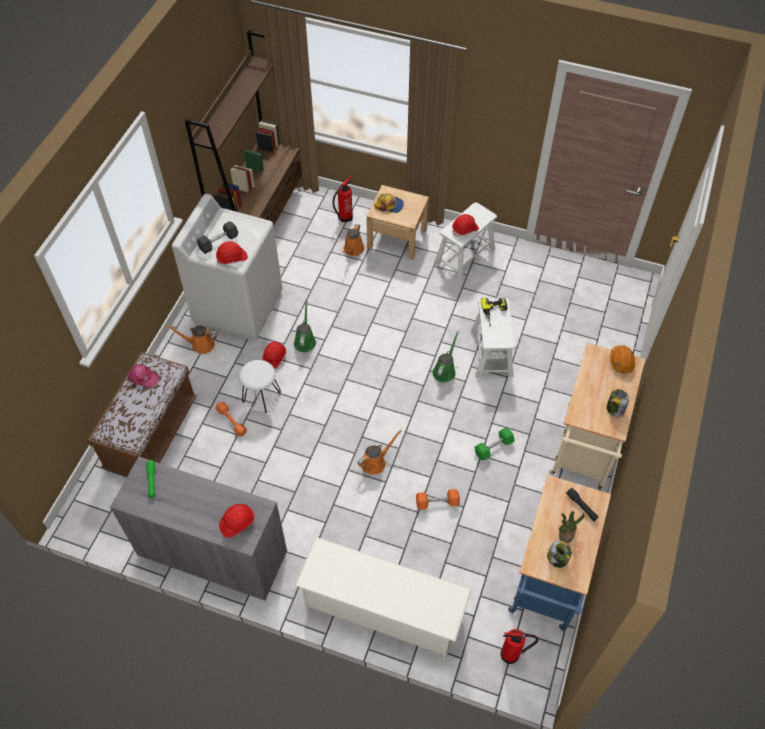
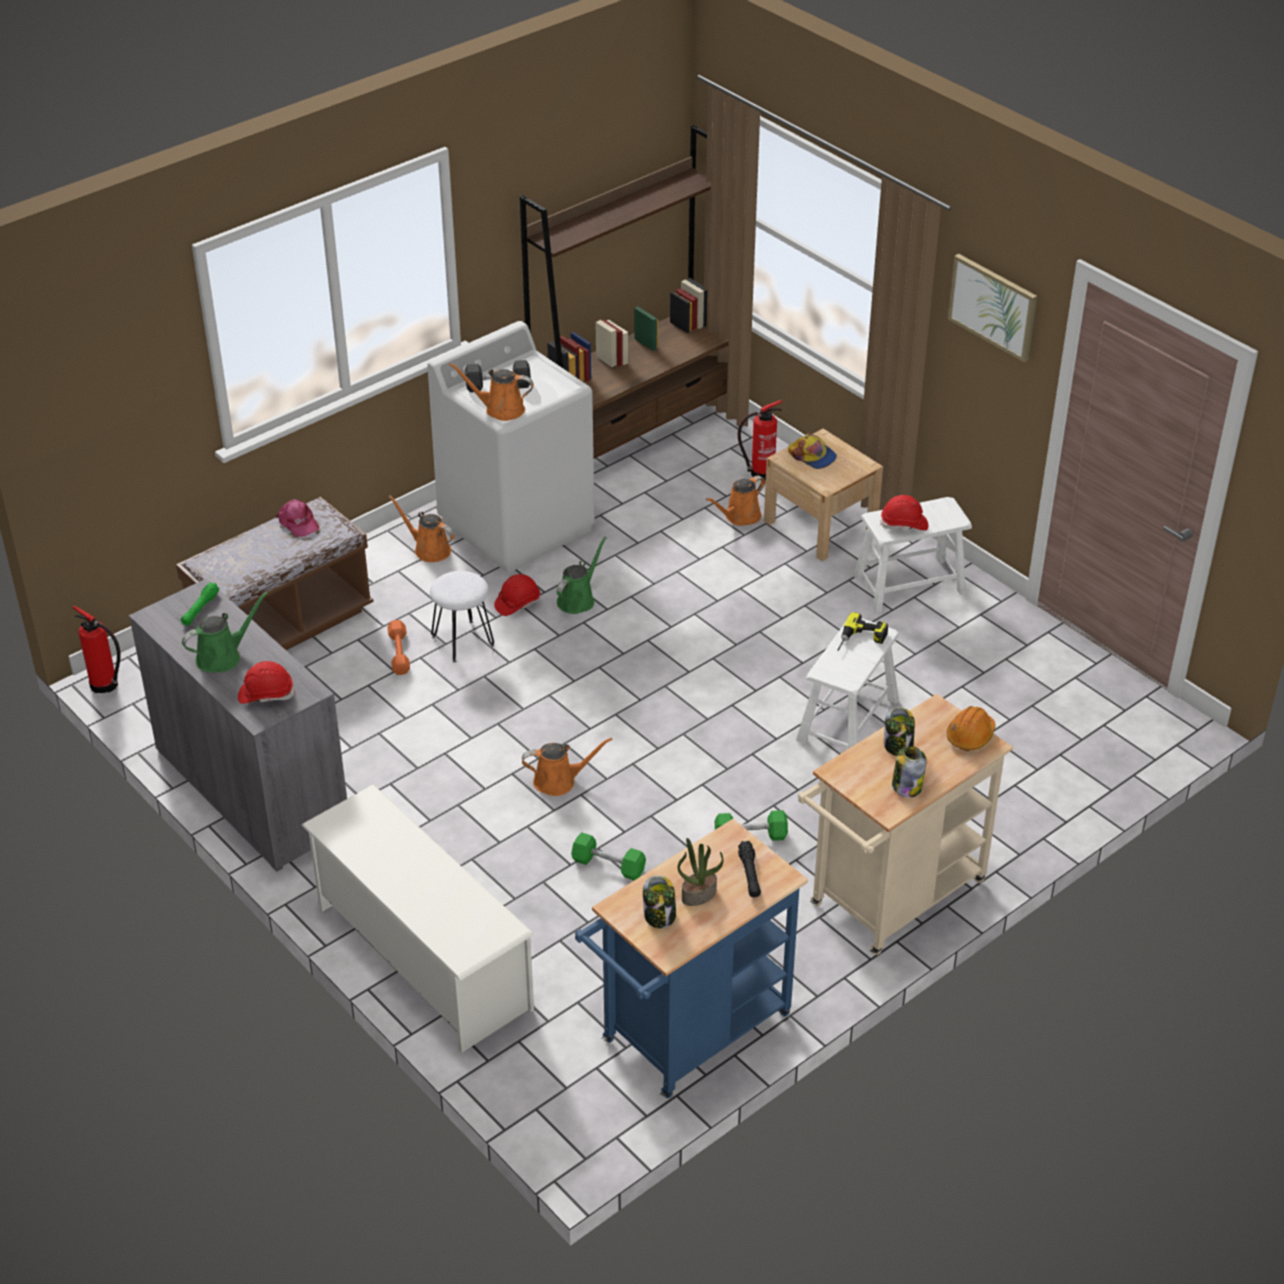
camera: 30 degrees right, 15 degrees down
red hard hat [216,241,248,265] -> orange watering can [449,362,534,421]
orange dumbbell [416,489,460,510] -> green dumbbell [571,832,646,880]
green watering can [432,331,459,382] -> green watering can moved to [182,592,268,673]
fire extinguisher [501,629,539,664] -> fire extinguisher moved to [72,606,121,693]
none -> jar [884,707,915,756]
none -> picture [948,254,1037,362]

